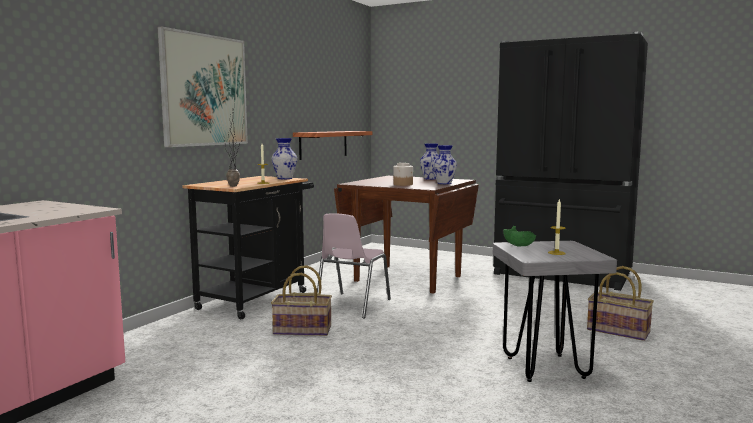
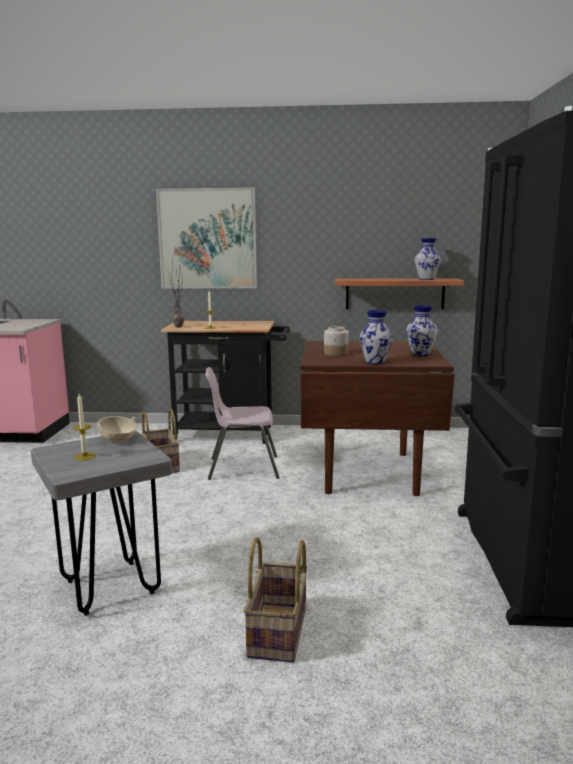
camera: 65 degrees right, 5 degrees up
vase [271,138,297,179] -> vase moved to [415,238,441,280]
green bowl [503,226,536,247] -> beige bowl [97,416,138,442]

